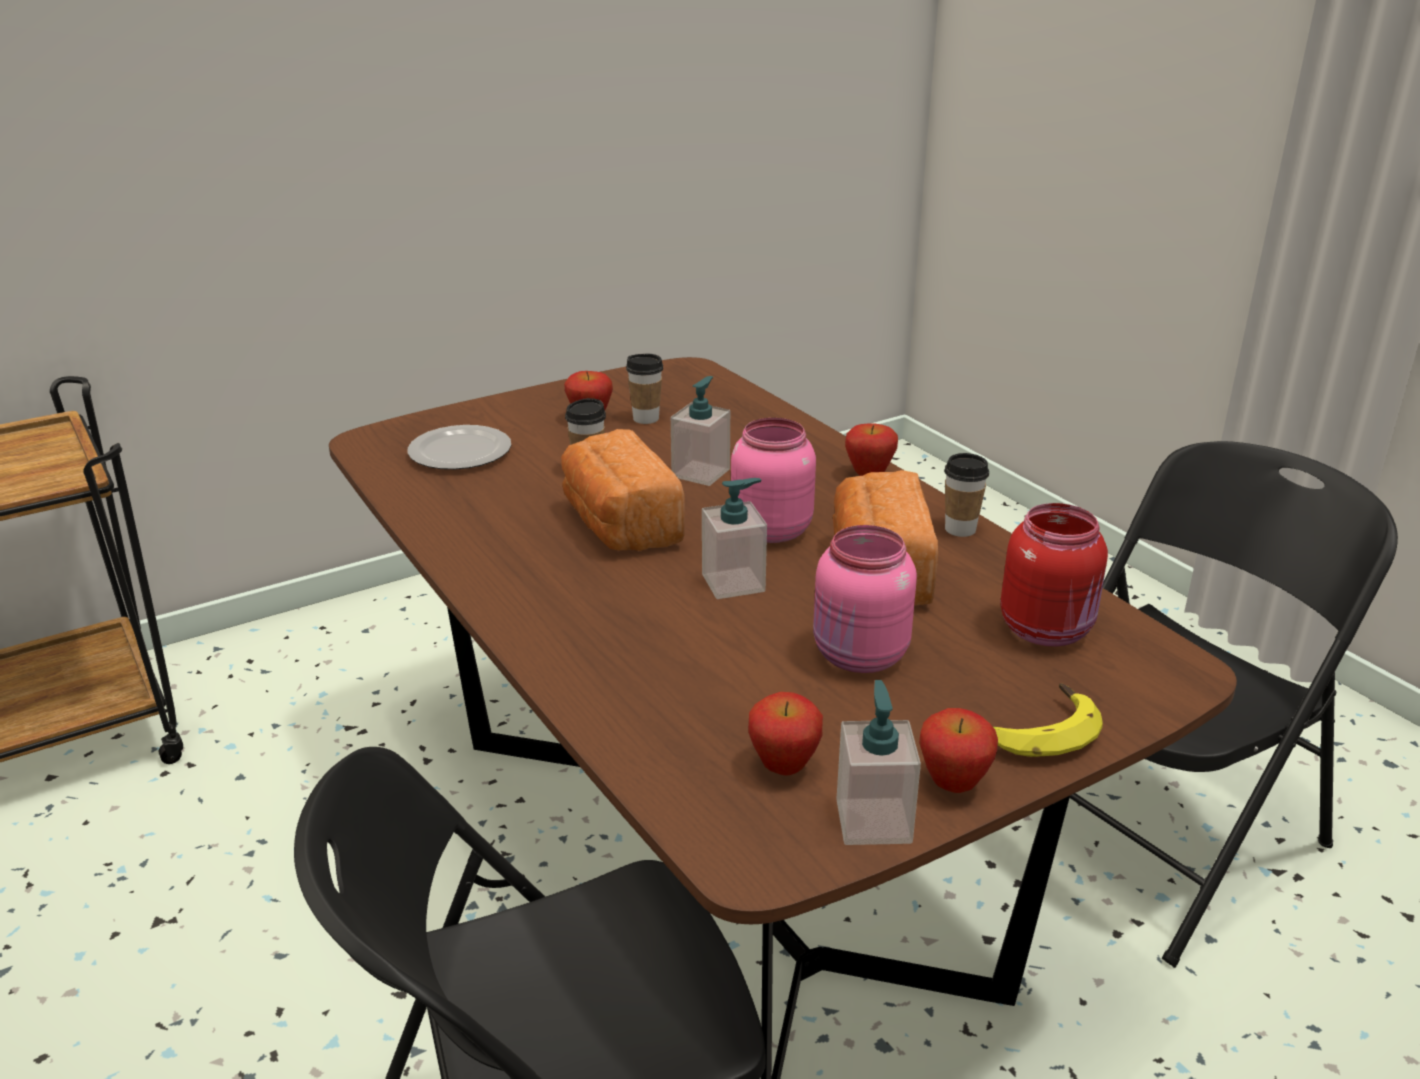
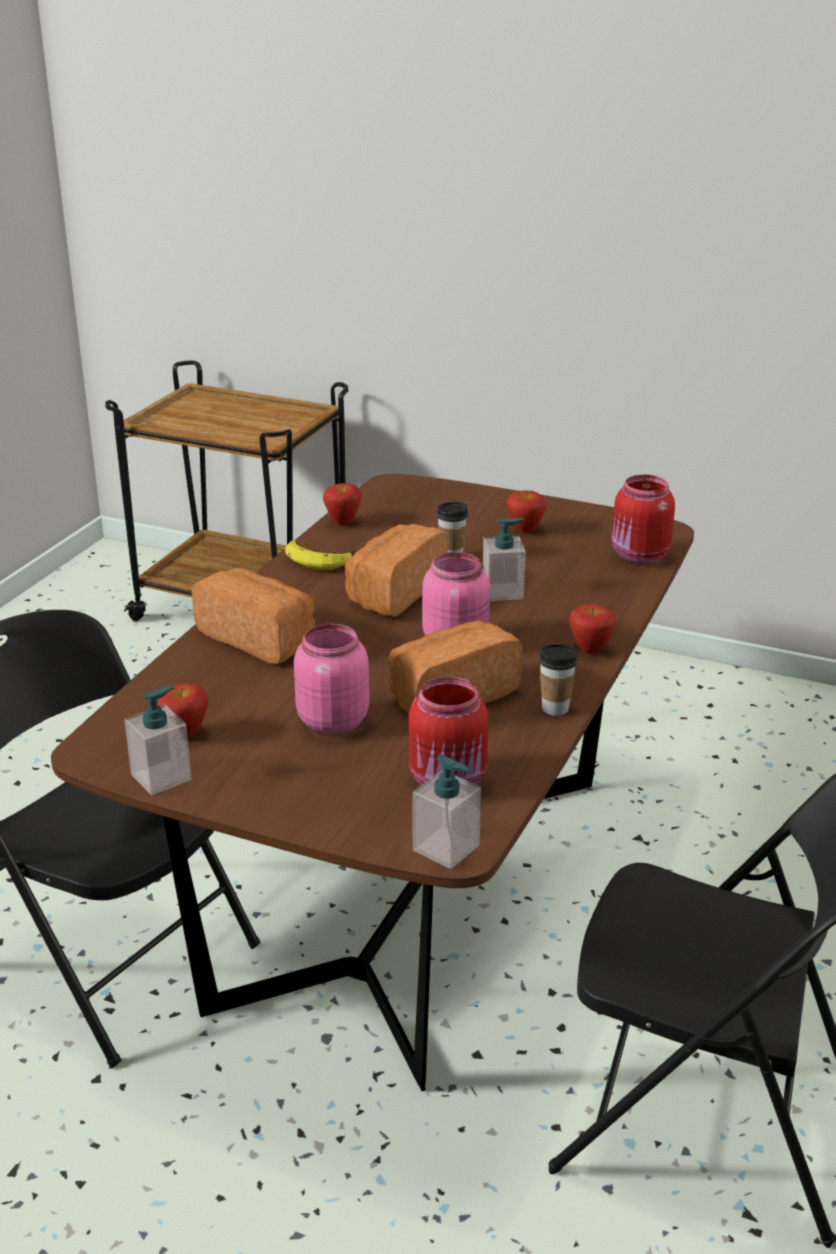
camera: 55 degrees right, 0 degrees up
plate [408,425,511,470] -> none
cup [626,354,663,424] -> none
soap dispenser [702,478,767,599] -> soap dispenser moved to [413,755,481,869]
apple [919,708,998,793] -> apple moved to [323,483,361,525]
banana [993,683,1103,757] -> banana moved to [285,540,357,570]
none -> bread [192,568,315,664]
none -> red jar [612,475,675,564]

